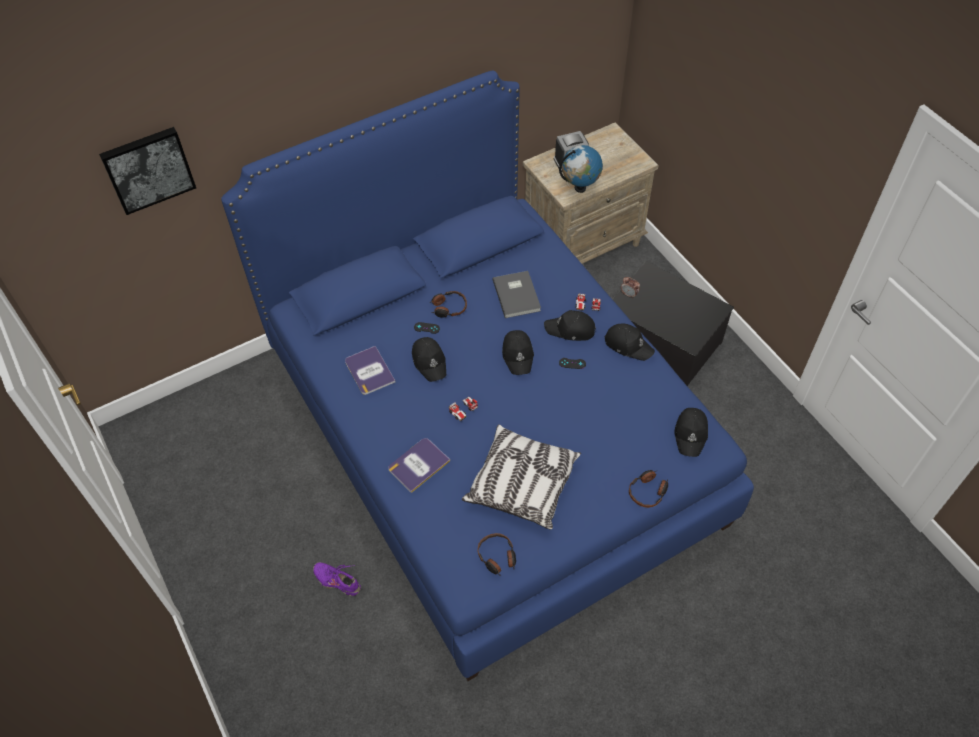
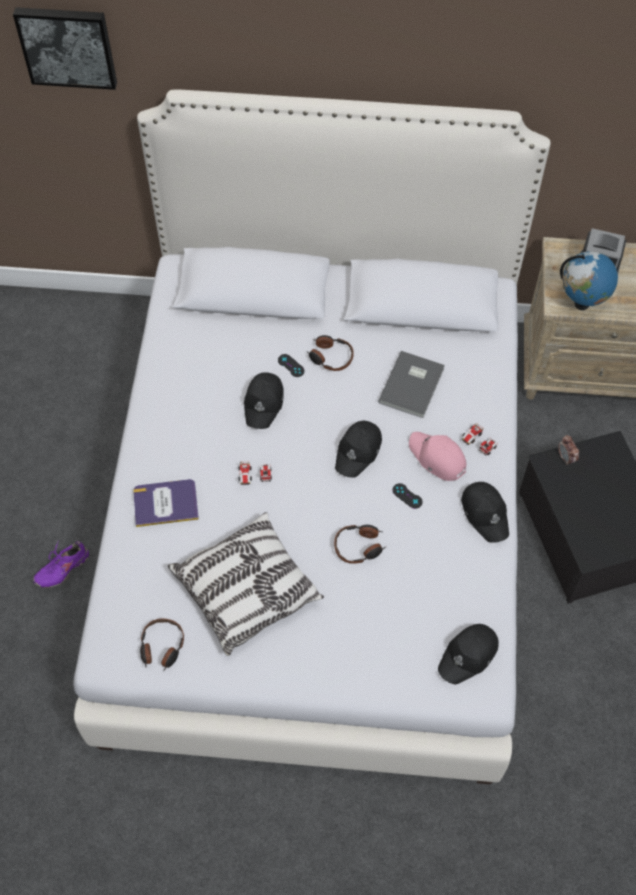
camera: 35 degrees right, 5 degrees up
blue bed [221,71,754,681] -> white bed [73,90,550,784]
purple shoe [313,562,361,596] -> purple shoe turned 105 degrees counterclockwise [33,541,89,588]
book [345,346,395,395] -> none
black cap [544,310,596,341] -> pink cap [409,432,466,481]
headphones [629,470,668,508] -> headphones moved to [334,525,386,564]

